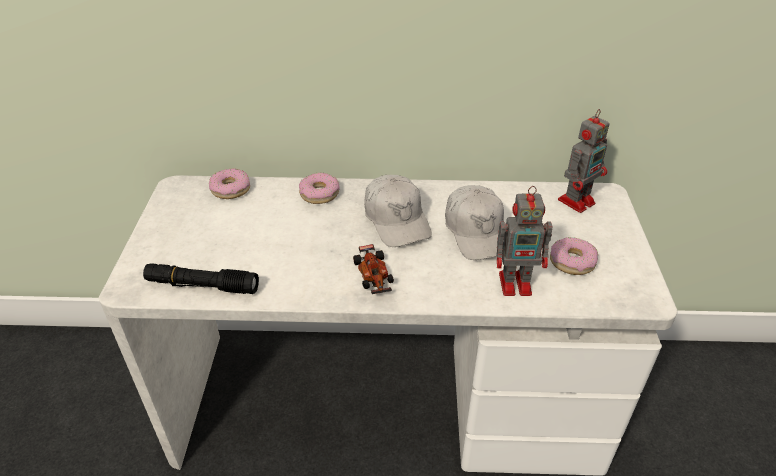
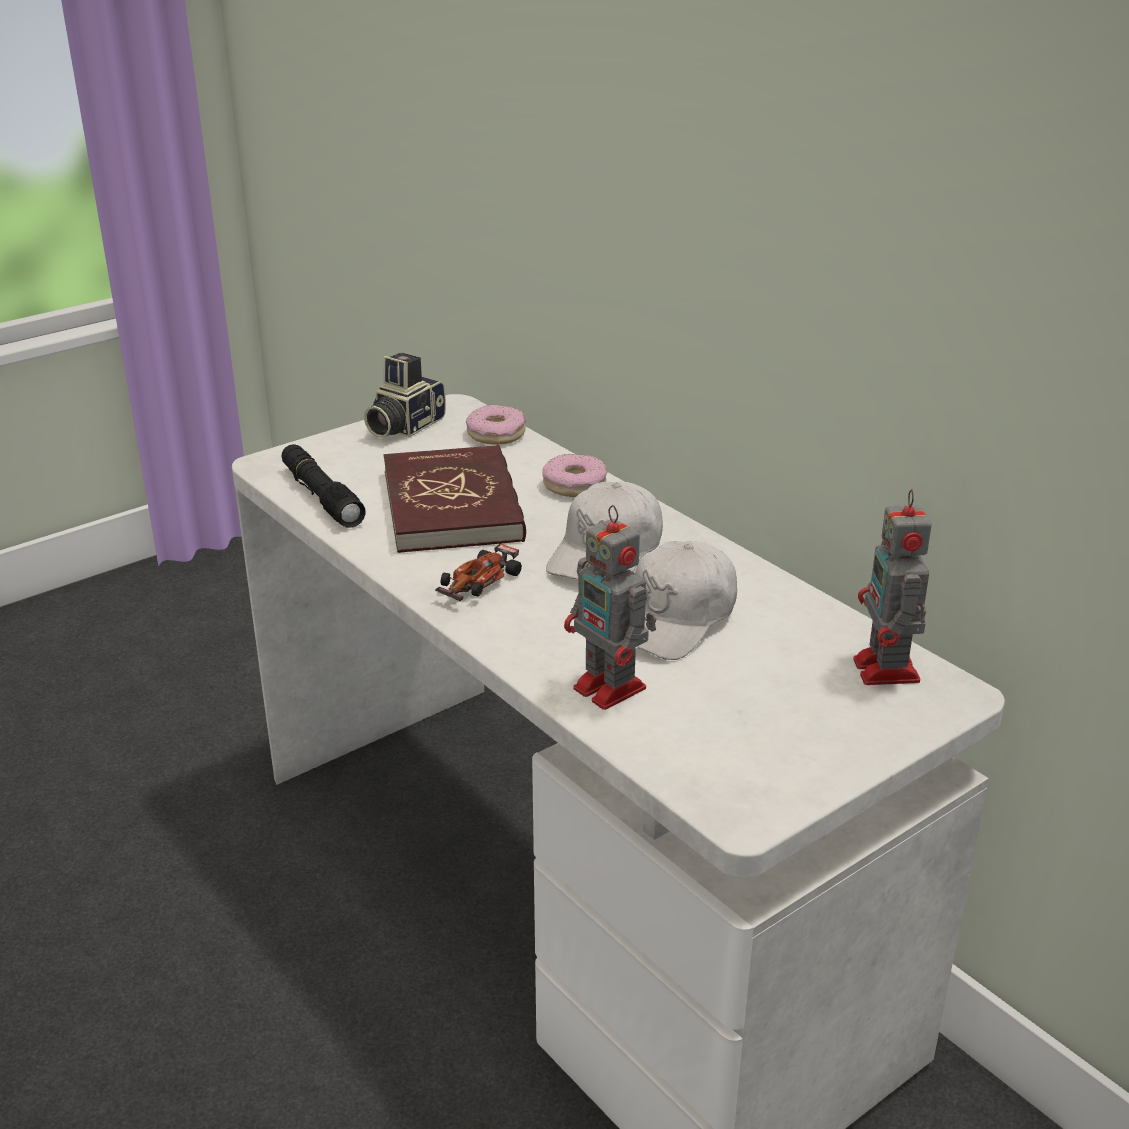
camera: 50 degrees right, 10 degrees down
donut [550,237,598,275] -> none
toy robot [558,109,609,213] -> toy robot turned 75 degrees clockwise [853,489,932,685]
none -> camera [364,352,446,438]
none -> red book [384,445,526,553]

